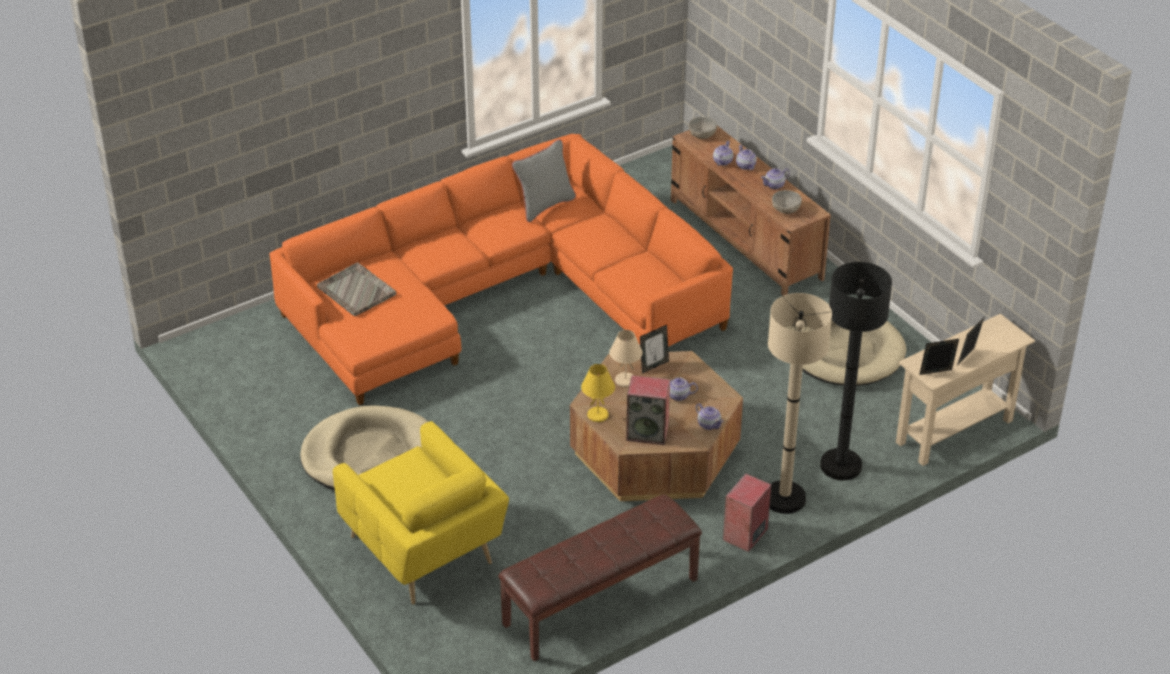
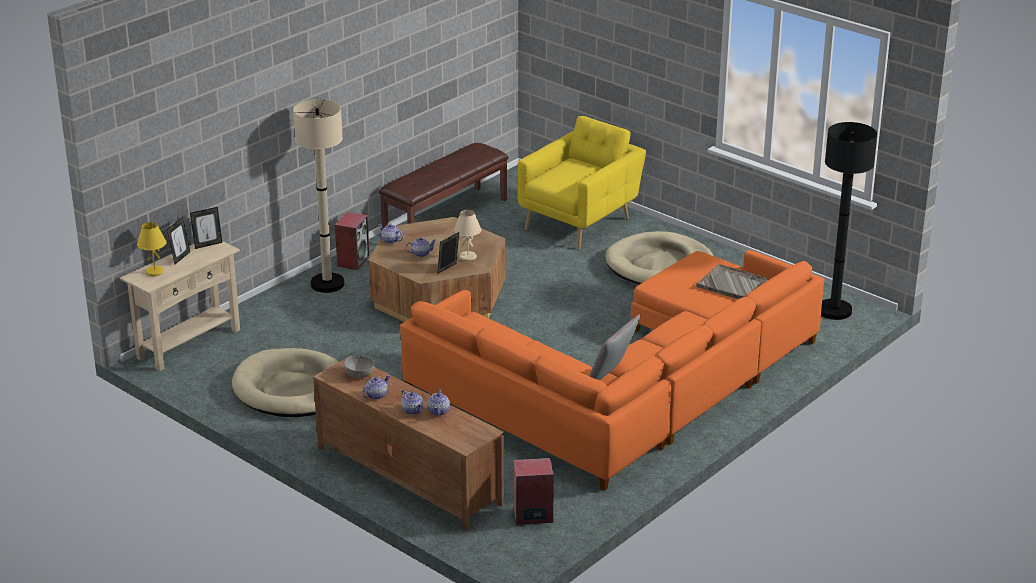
camera: 165 degrees right, 10 degrees down
yellow armchair [333,421,509,605] -> yellow armchair turned 90 degrees clockwise [518,116,646,250]
yellow table lamp [581,364,615,422] -> yellow table lamp moved to [137,222,167,276]
speaker [626,375,670,445] -> speaker moved to [513,458,554,525]
grey bowl [689,117,717,139] -> none
black floor lamp [820,262,892,480] -> black floor lamp moved to [821,122,877,320]

